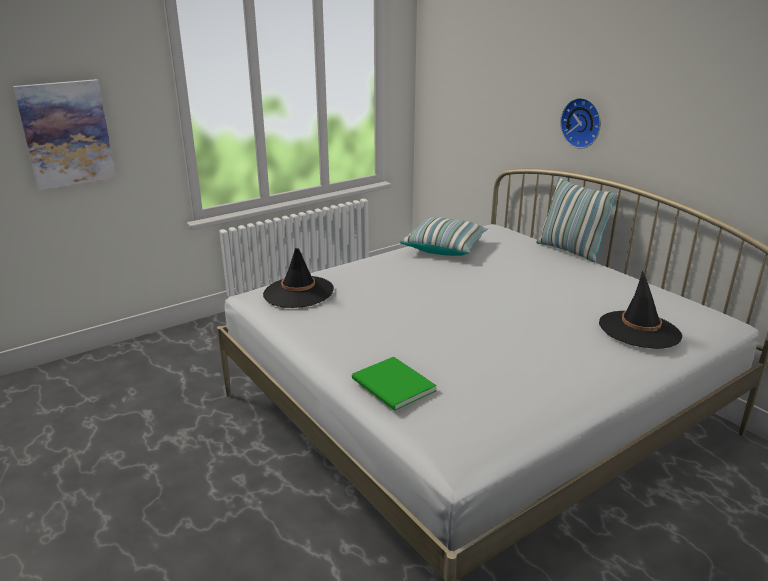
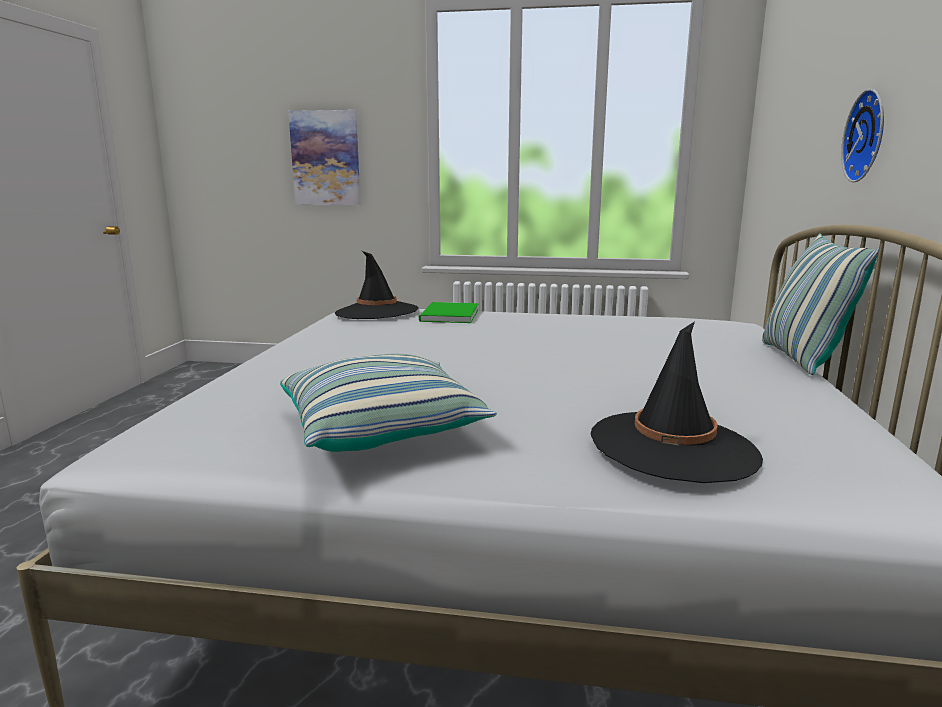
camera: 45 degrees right, 10 degrees down
green book [352,357,437,411] -> green book moved to [419,302,479,323]
pillow [399,217,488,256] -> pillow moved to [280,354,497,452]

